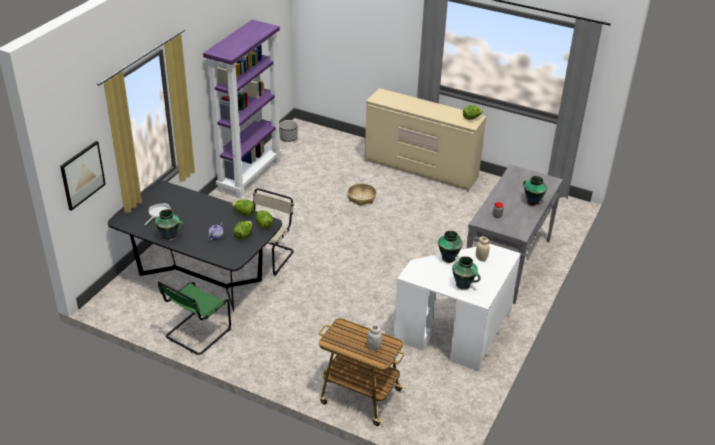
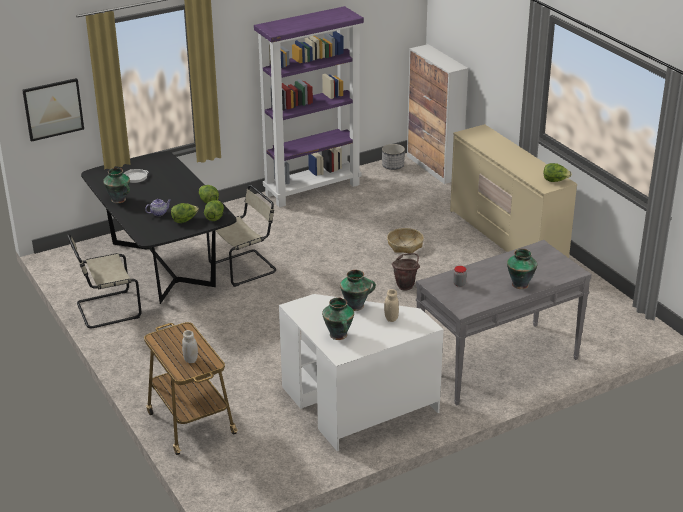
camera: 35 degrees right, 5 degrees down
green chair [158,281,231,355] -> beige chair [67,234,141,328]
none -> brown bucket [392,253,420,291]
none -> cabinet [407,44,468,184]

